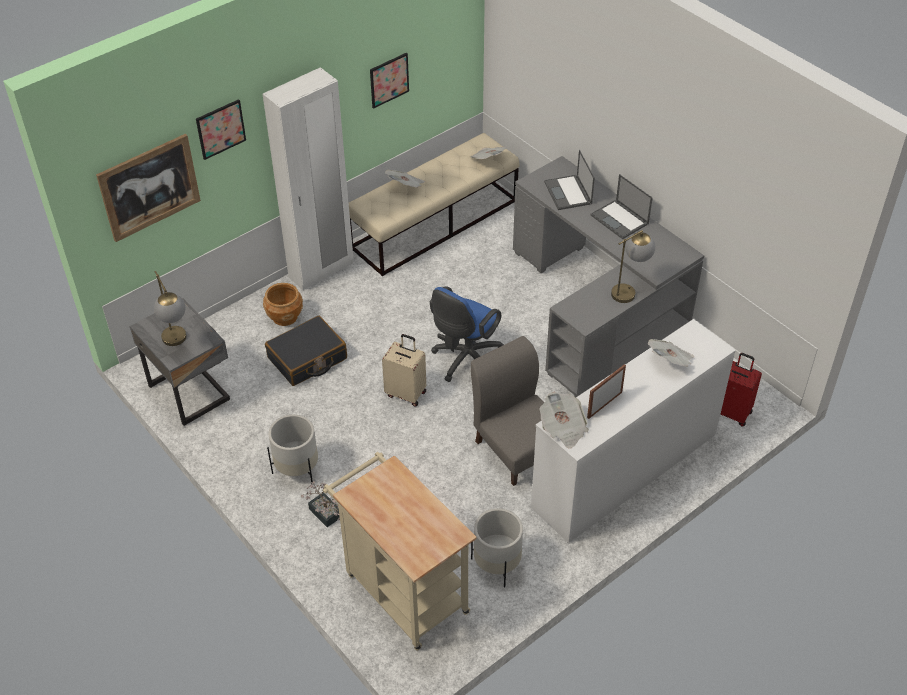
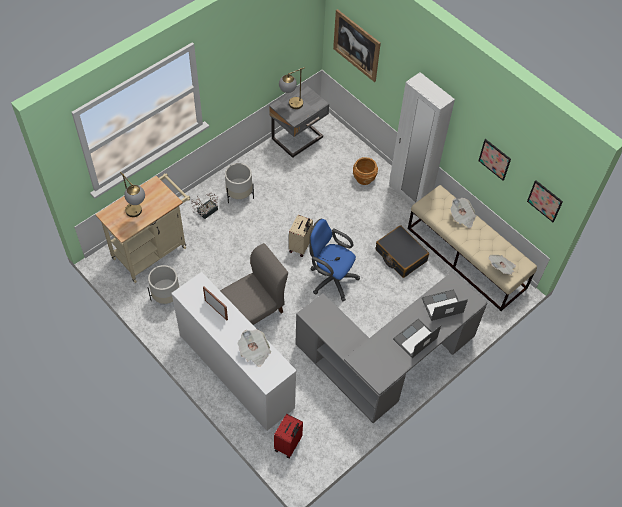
camera: 85 degrees right, 10 degrees up
picture [196,99,246,160] -> picture moved to [527,180,563,222]
black suitcase [265,316,347,386] -> black suitcase moved to [376,225,429,278]
newspaper [539,392,589,448] -> none
table lamp [611,230,655,303] -> table lamp moved to [120,172,145,217]

